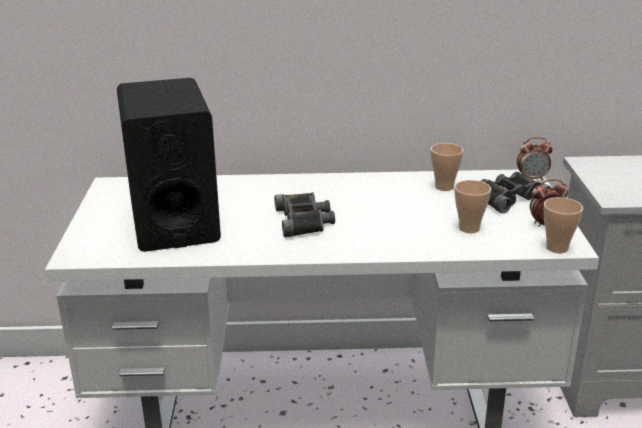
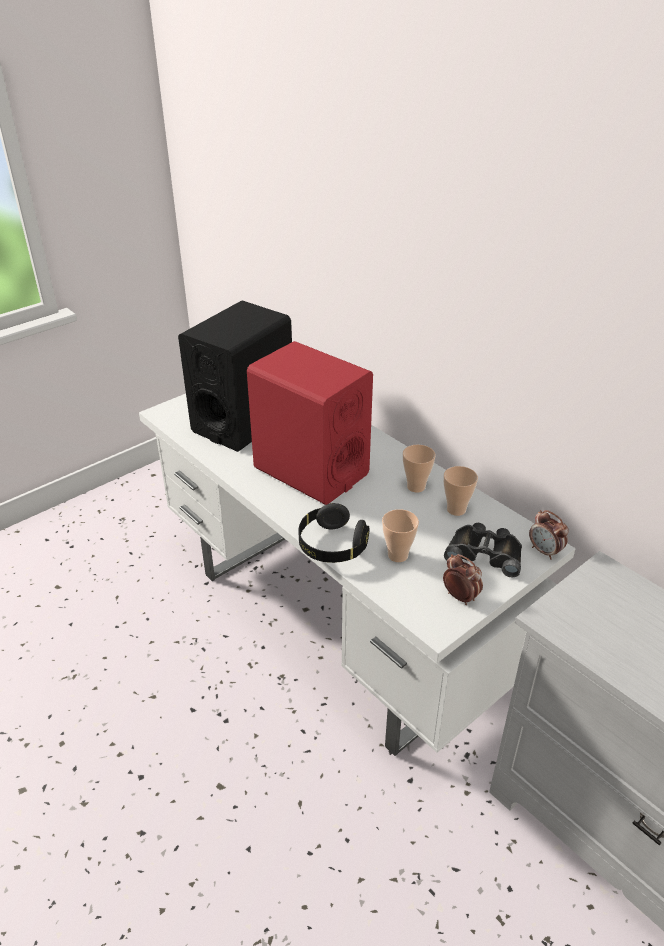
camera: 50 degrees right, 10 degrees up
black binoculars [275,192,335,237] -> red speaker [247,341,373,505]
cup [543,197,583,253] -> cup moved to [403,445,436,493]
none -> black headphones [298,503,370,563]

